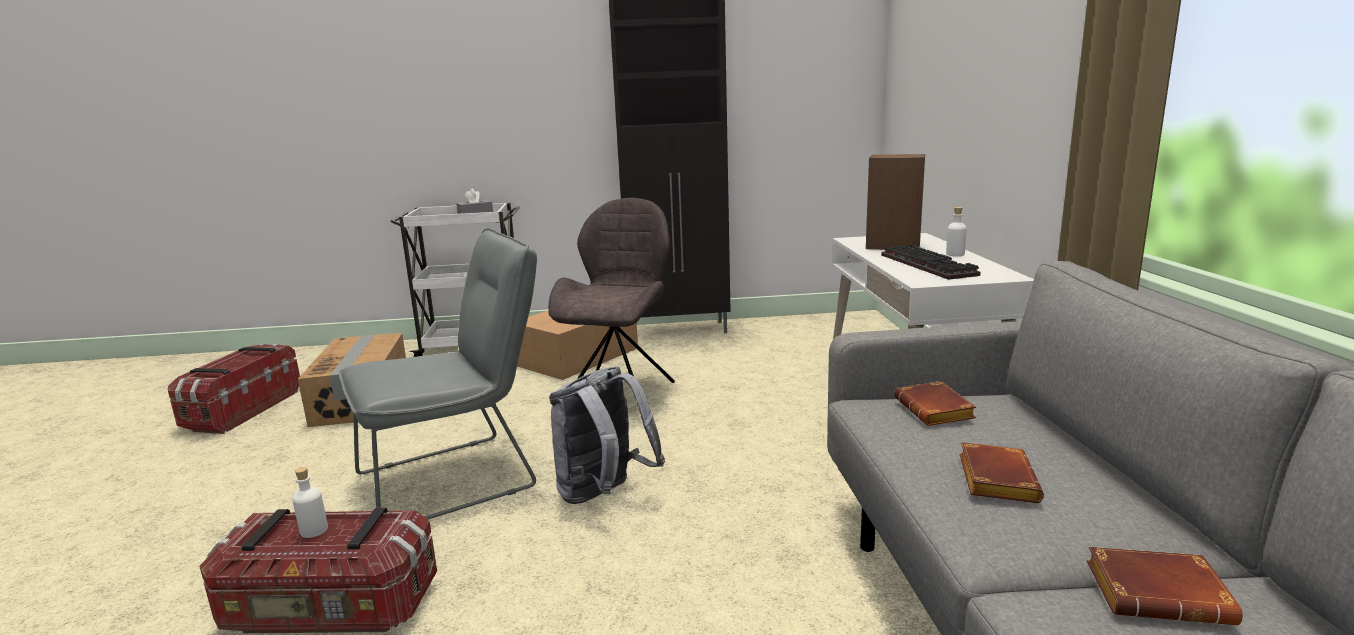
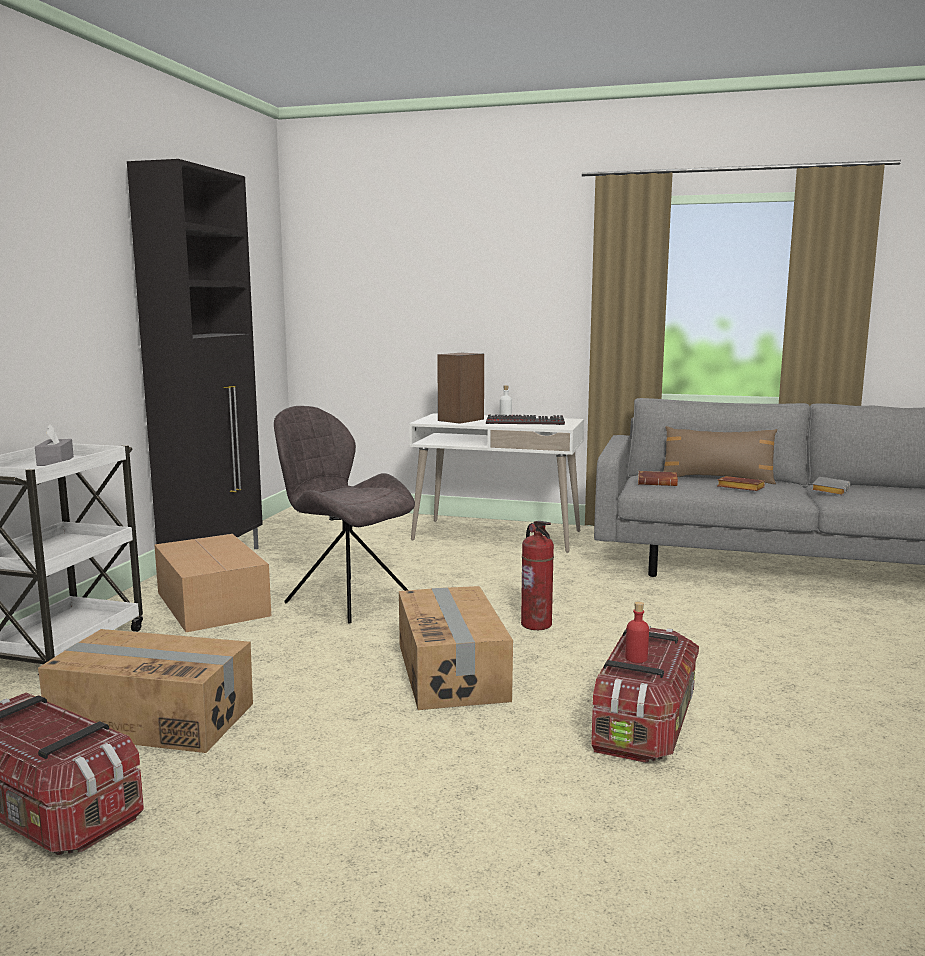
camera: 70 degrees left, 5 degrees down
white bottle [292,467,328,538] -> red bottle [625,601,649,663]
grey chair [339,228,537,520] -> cardboard box [399,586,513,710]
grey backpack [549,366,665,504] -> fire extinguisher [521,521,554,630]
brown book [1087,547,1243,625] -> grey book [811,477,851,495]
none -> brown pillow [664,426,777,484]

